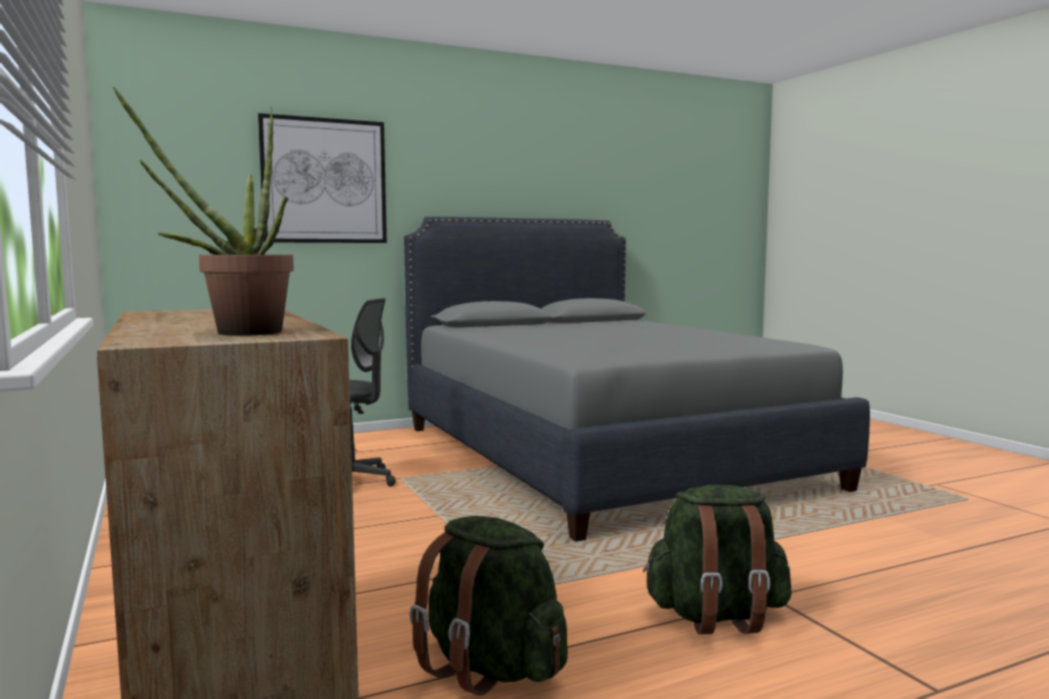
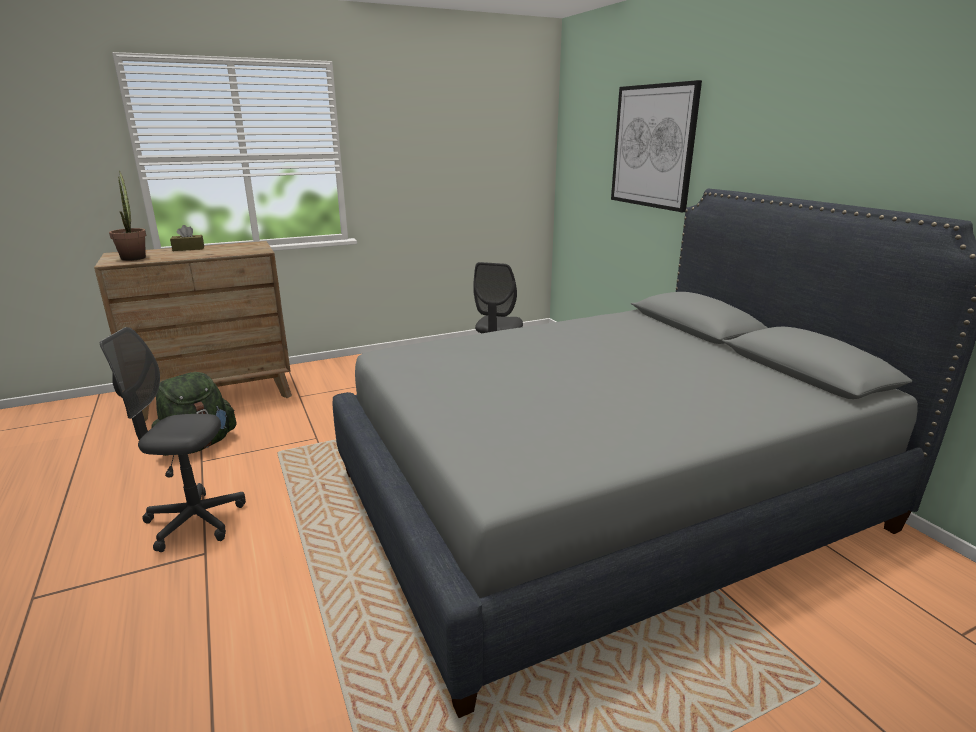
camera: 90 degrees right, 15 degrees up
green backpack [643,485,792,634] -> grey office chair [100,327,246,552]
none -> brown tissue box [170,225,204,251]

